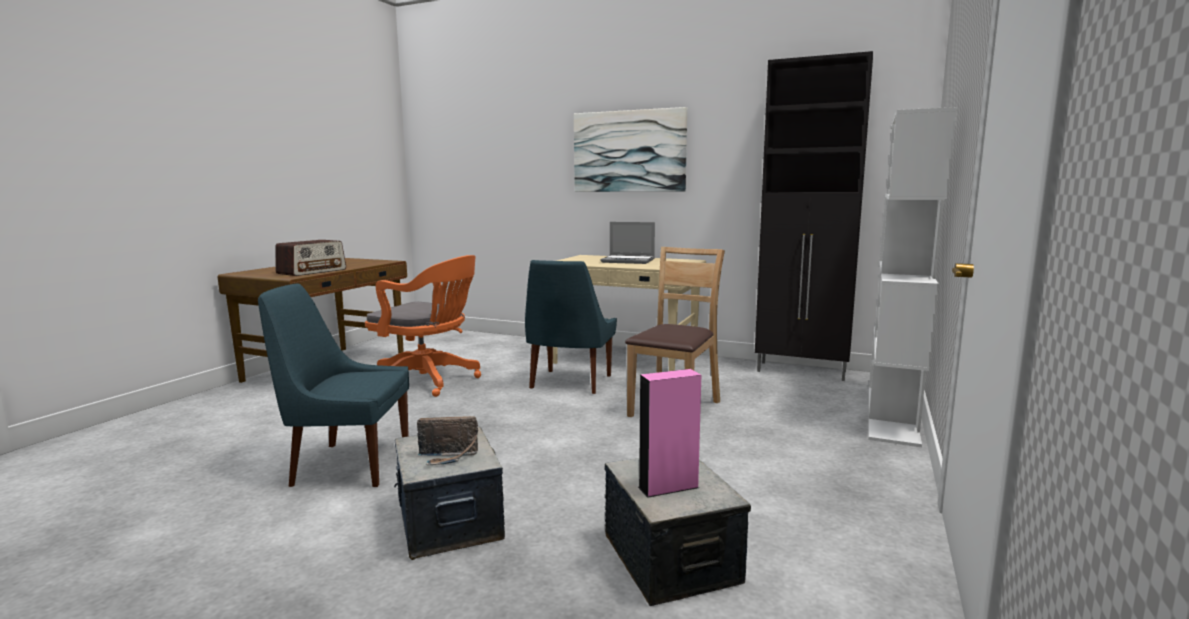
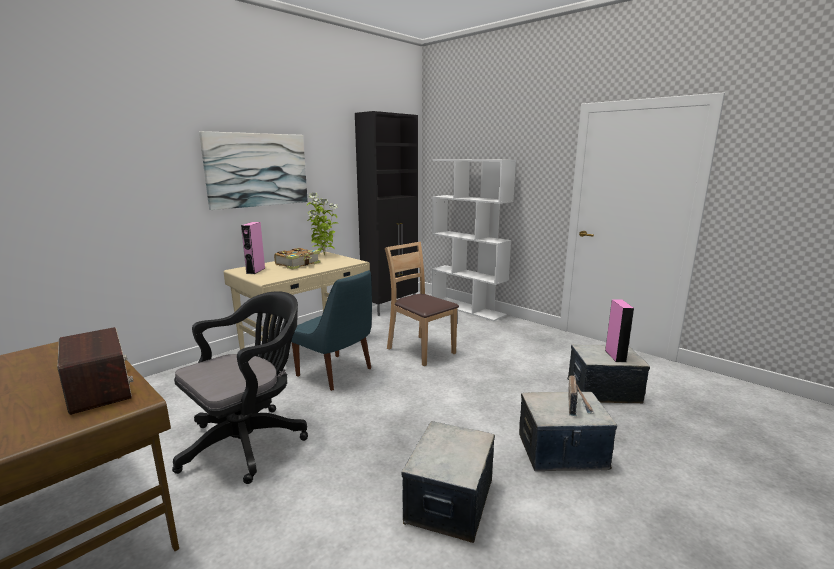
camera: 70 degrees left, 5 degrees up
blue chair [258,283,409,487] -> storage box [401,421,495,543]
orange office chair [365,255,481,397] -> black office chair [172,291,308,484]
laptop [601,222,655,264] -> book [274,248,321,269]
none -> pink speaker [241,222,265,274]
none -> potted plant [307,193,339,256]

